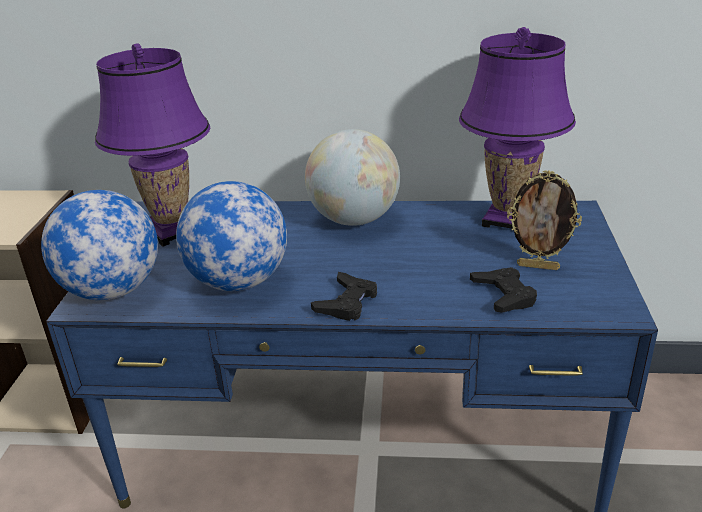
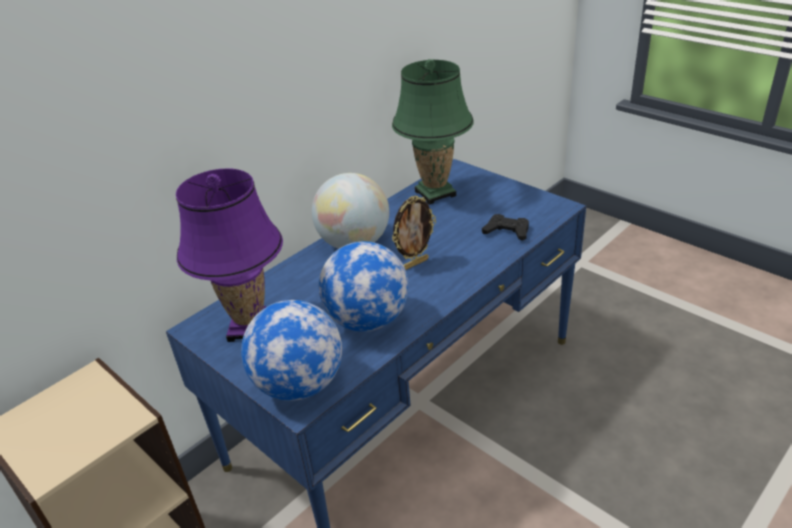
camera: 50 degrees left, 5 degrees up
black game controller [311,272,377,321] -> none
purple table lamp [459,27,576,229] -> green table lamp [392,59,474,205]
picture frame [507,170,582,270] -> picture frame moved to [392,196,436,270]

